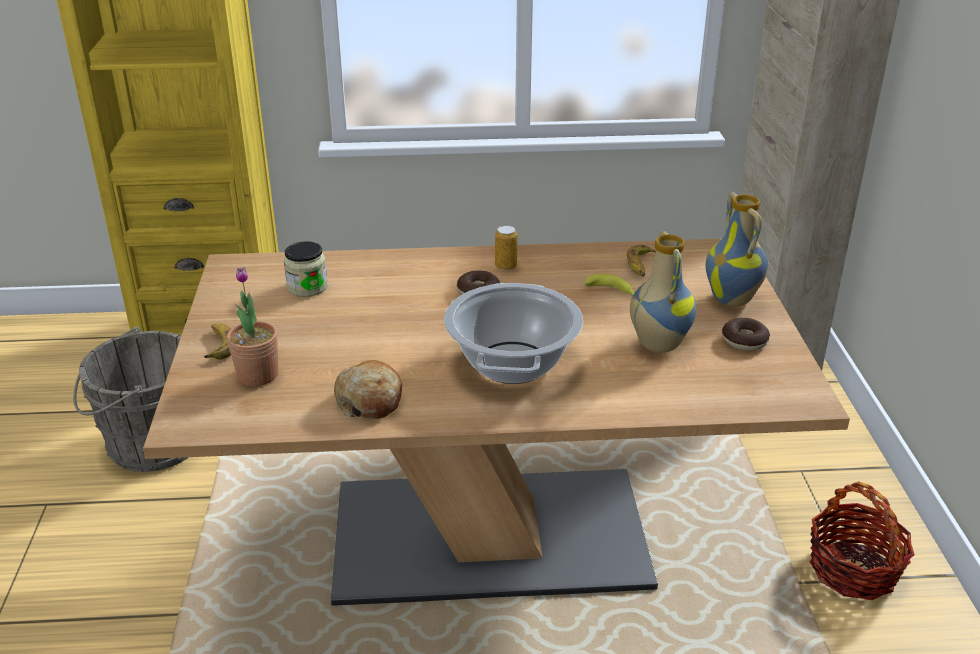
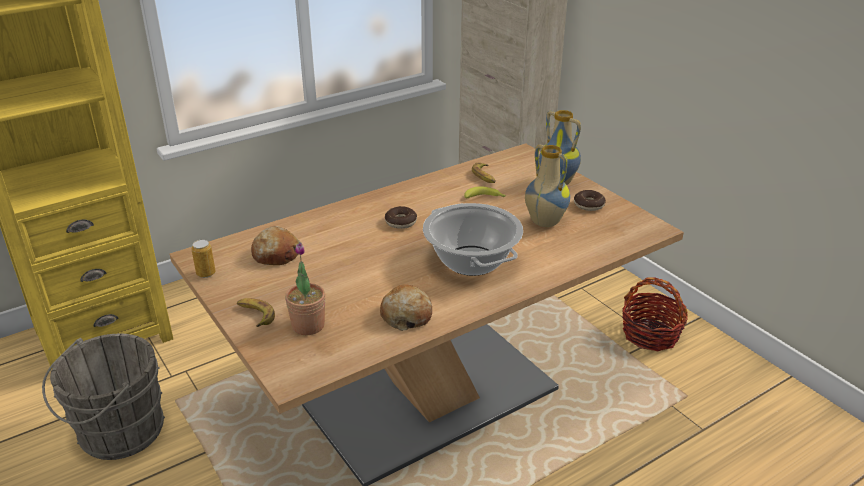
camera: 30 degrees left, 0 degrees up
jar [284,241,328,297] -> bread [251,226,300,265]
can [495,225,518,271] -> can moved to [191,240,215,278]

